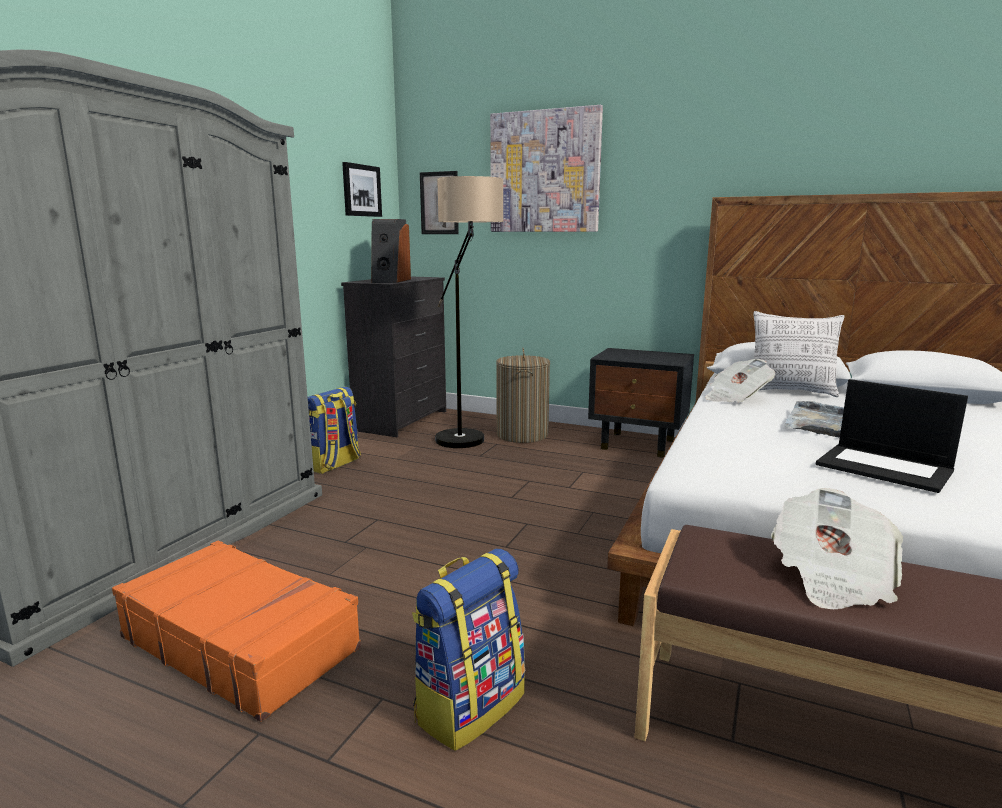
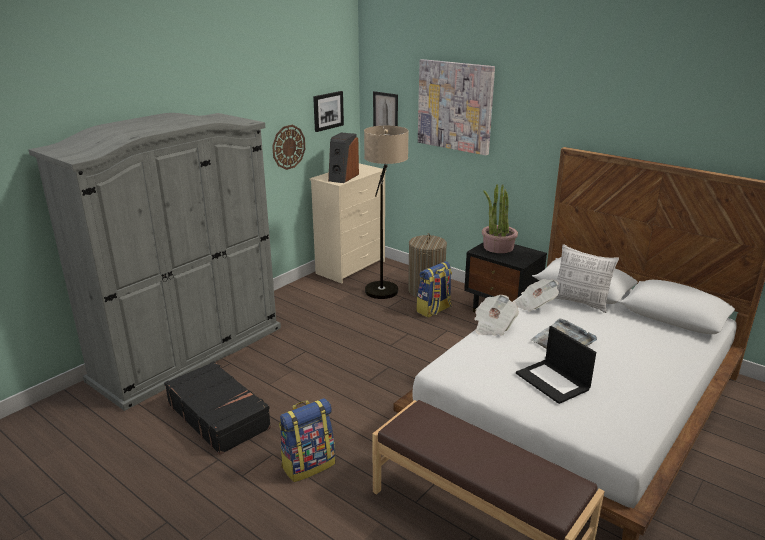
camera: 15 degrees right, 10 degrees up
orange suitcase [112,541,361,722] -> black suitcase [164,361,271,455]
backpack [308,387,361,474] -> backpack moved to [417,261,452,318]
black dresser [341,276,446,437] -> beige dresser [310,163,386,284]
newspaper [771,488,903,609] -> newspaper moved to [474,295,519,336]
none -> wall clock [272,125,305,170]
none -> potted plant [482,184,518,253]

